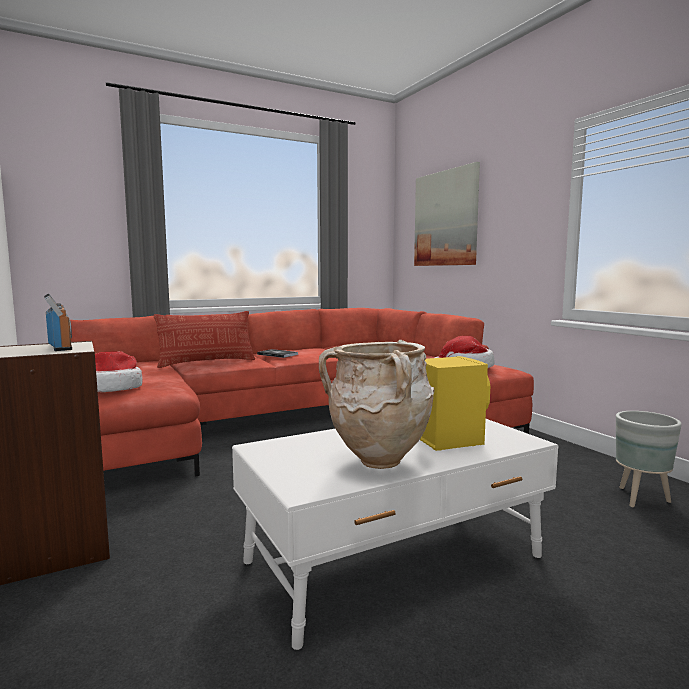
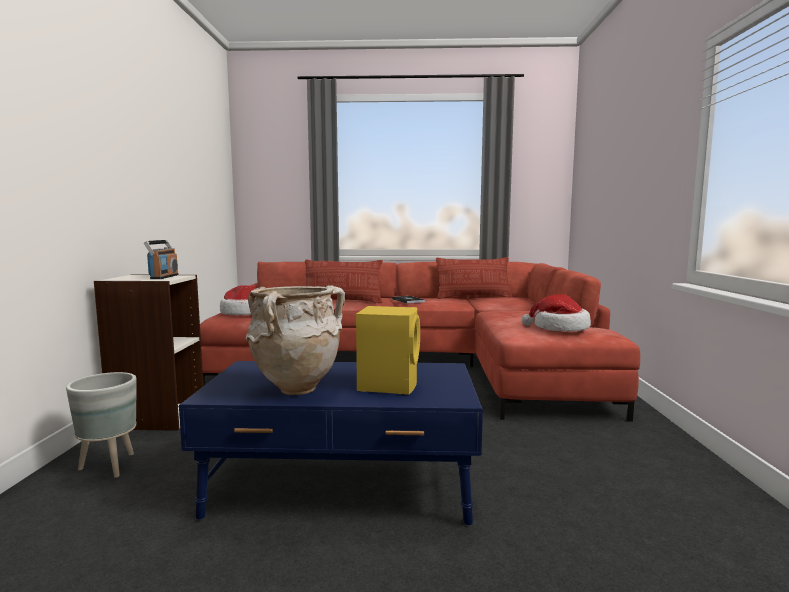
camera: 30 degrees right, 0 degrees up
white coffee table [232,419,559,650] -> blue coffee table [179,361,483,525]
picture [414,162,480,266] -> none
grey planter [616,411,682,507] -> grey planter moved to [66,372,136,478]
none -> pillow [436,257,512,299]

